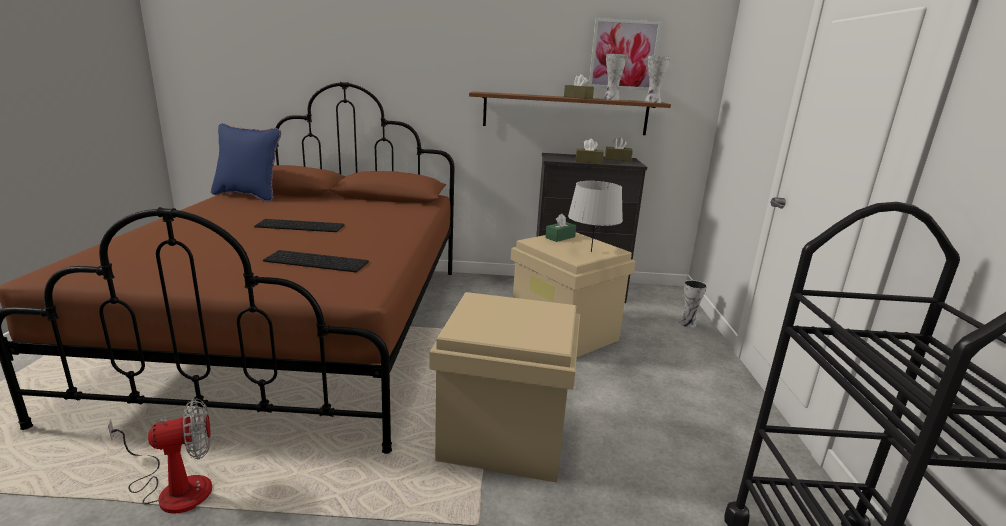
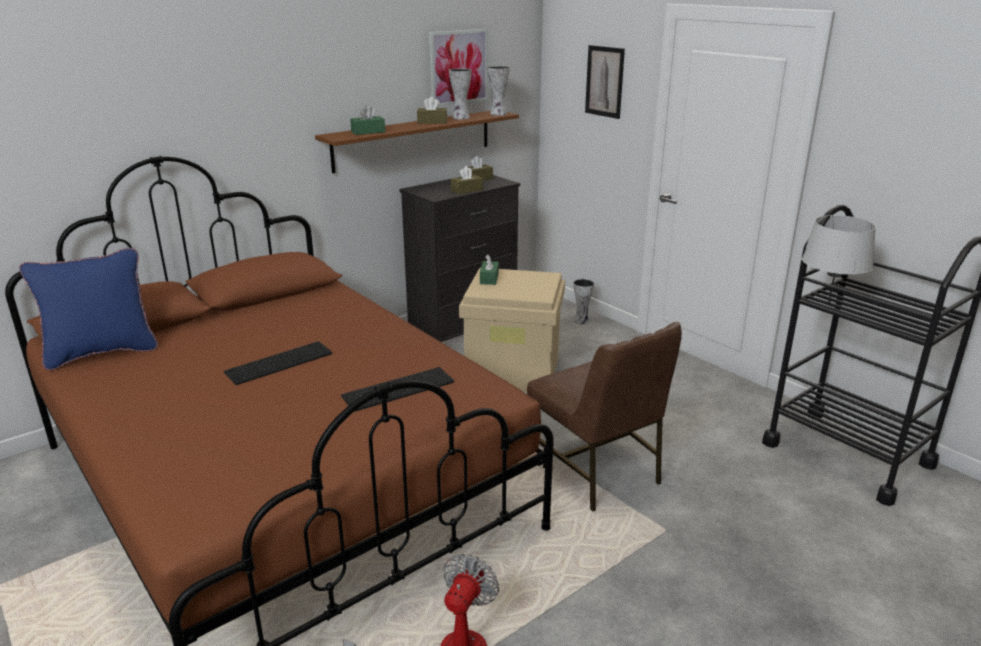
camera: 40 degrees left, 5 degrees up
beige storage box [429,292,580,483] -> brown chair [527,322,682,511]
grey table lamp [568,181,623,252] -> grey table lamp moved to [802,215,876,303]
none -> green tissue box [350,105,385,135]
none -> picture [585,45,625,119]

